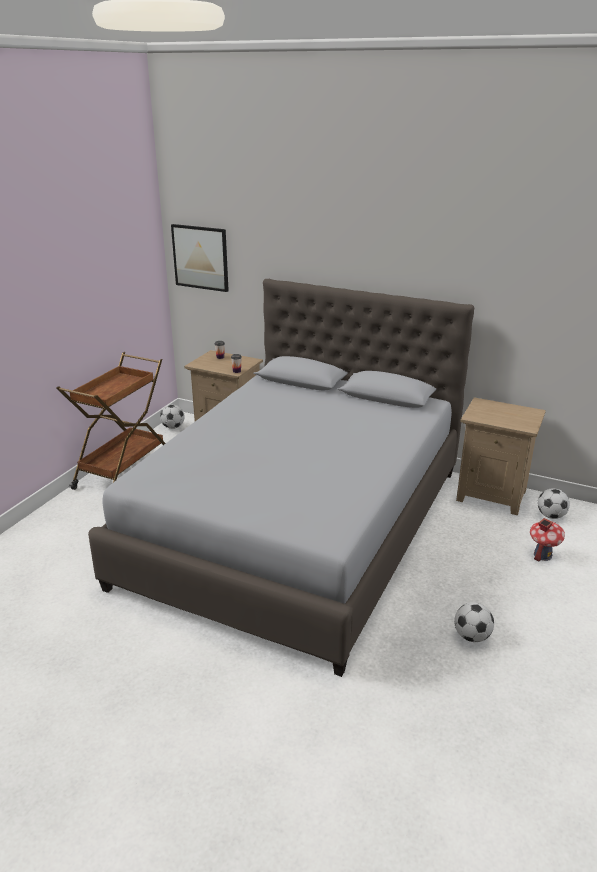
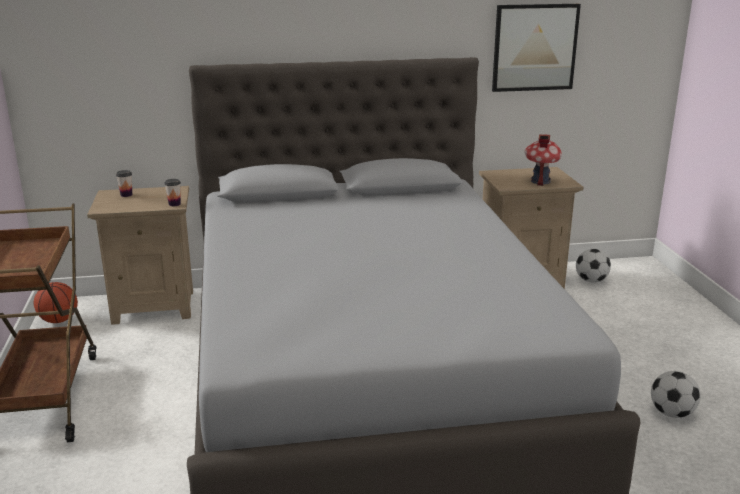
camera: 35 degrees left, 5 degrees down
football [160,405,185,429] -> basketball [34,282,78,323]
picture [171,224,229,292] -> picture moved to [492,4,581,92]
toy house [530,518,565,562] -> toy house moved to [525,134,562,186]

